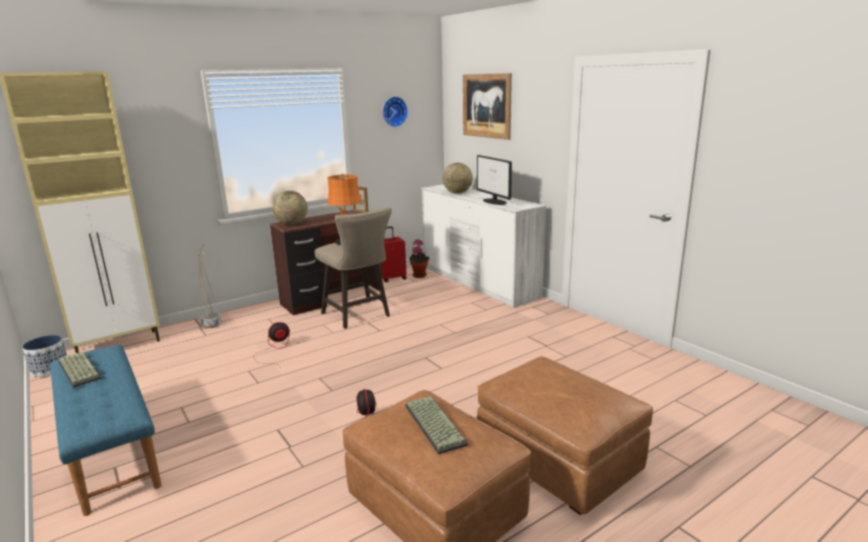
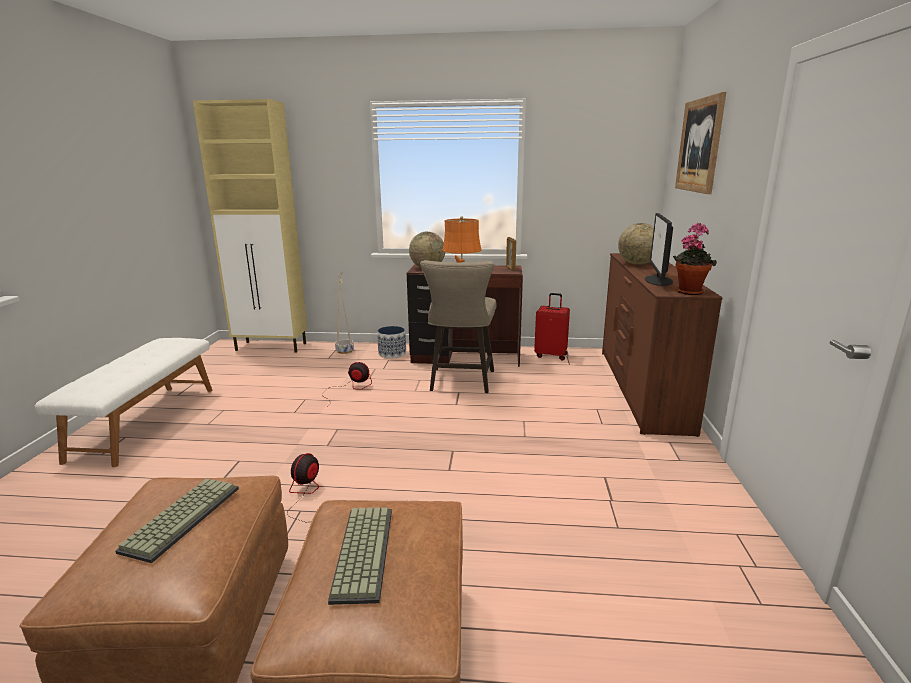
camera: 40 degrees right, 0 degrees up
planter [22,335,67,377] -> planter moved to [377,326,406,359]
blue bench [50,345,162,516] -> white bench [35,338,213,467]
keyboard [58,351,102,388] -> keyboard moved to [328,507,392,605]
wall clock [382,96,408,127] -> none
potted plant [409,239,429,278] -> potted plant moved to [673,223,717,295]
white dresser [421,184,546,308] -> brown dresser [602,253,722,437]

